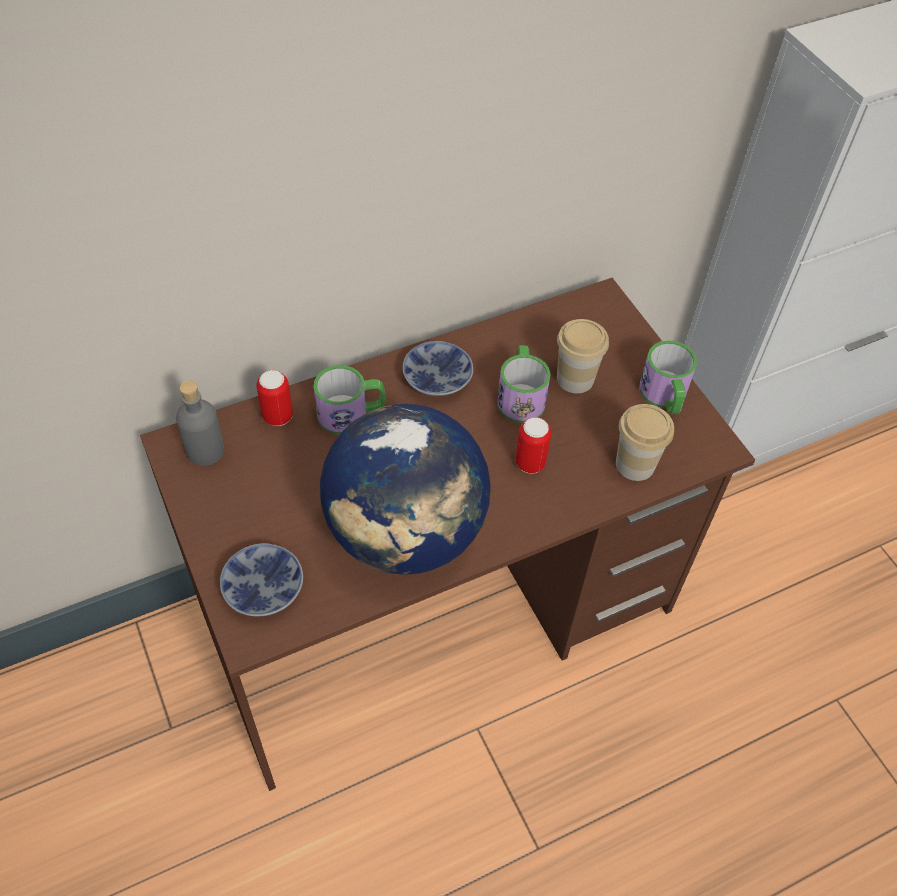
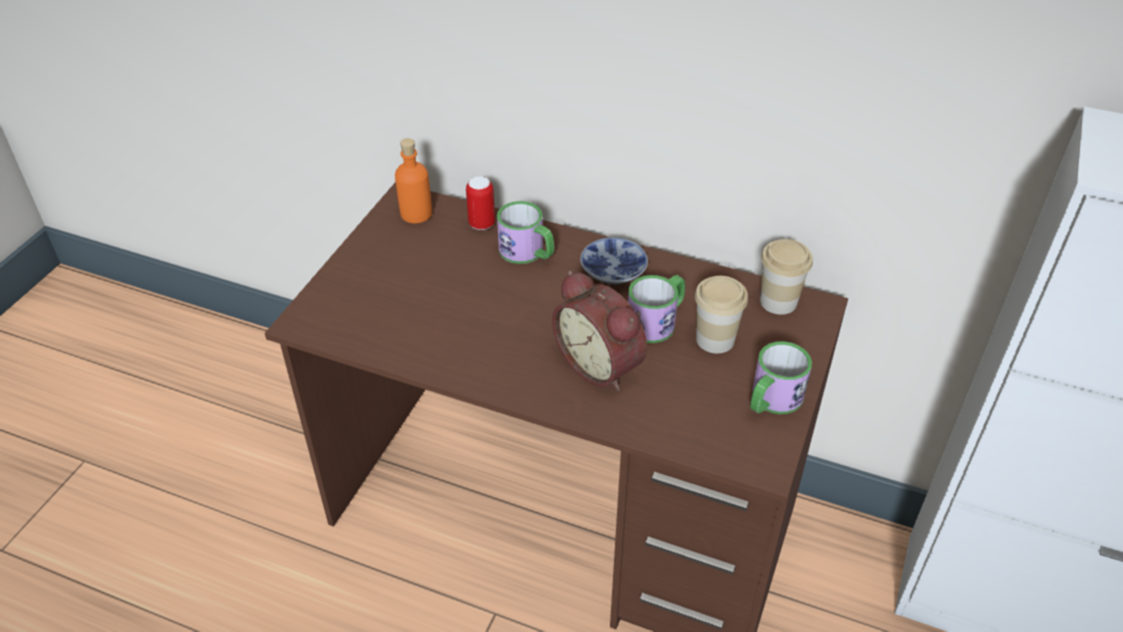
camera: 50 degrees right, 10 degrees down
grey bottle [176,380,225,466] -> orange bottle [395,138,432,223]
bowl [220,543,303,617] -> none
globe [320,404,491,575] -> none
can [515,417,551,474] -> alarm clock [552,271,647,391]
cup [616,404,674,481] -> cup moved to [760,239,813,315]

